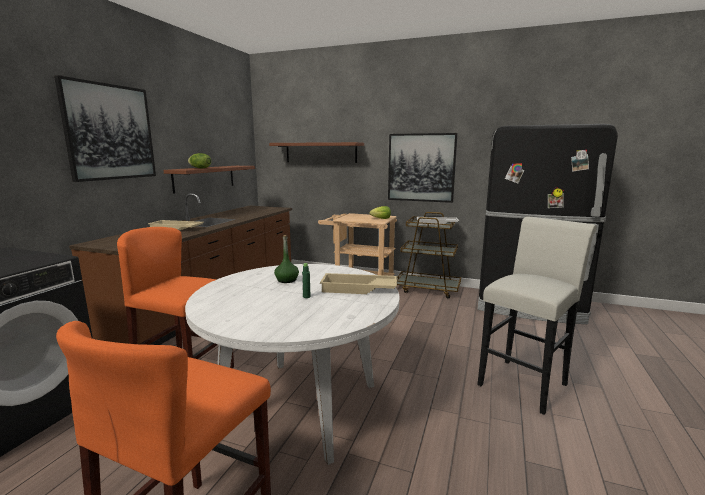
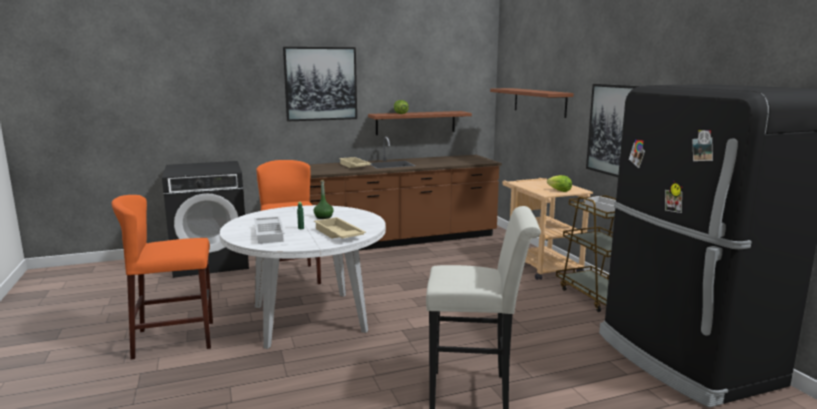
camera: 50 degrees right, 0 degrees up
none -> white tray [254,216,285,244]

